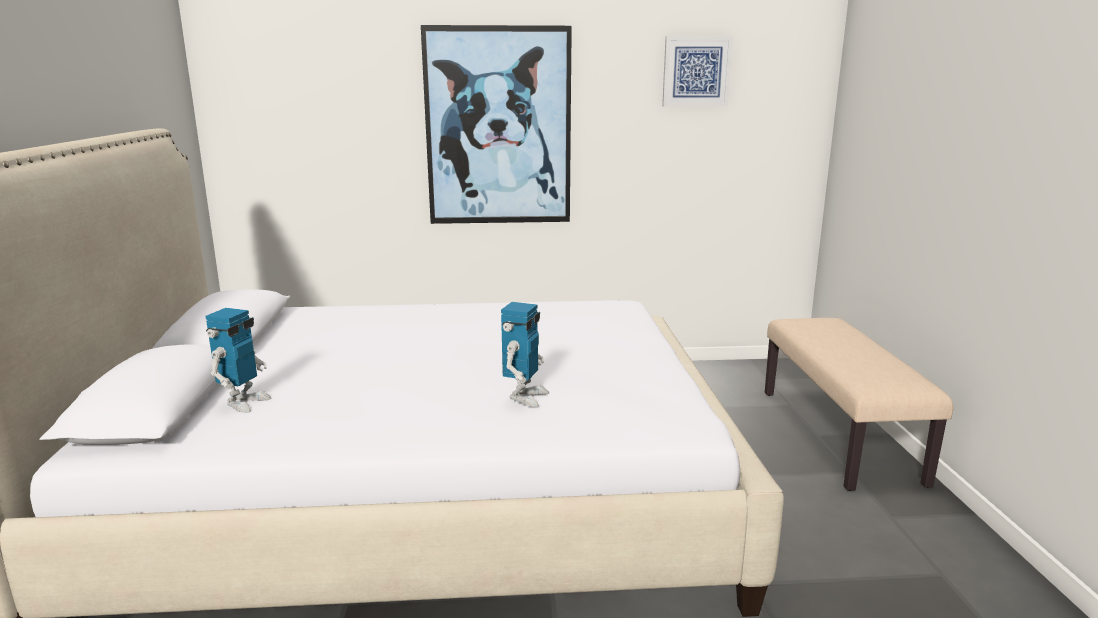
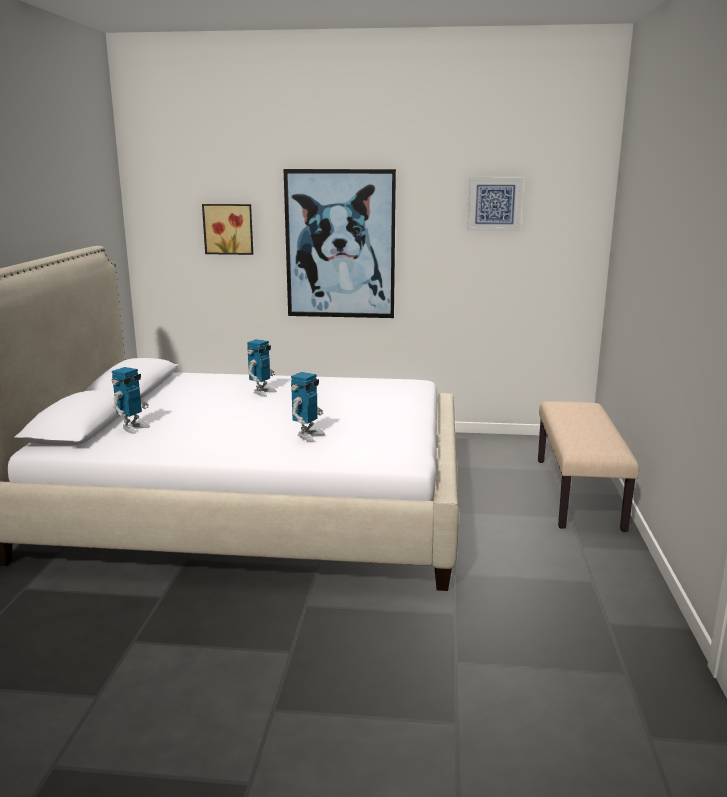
camera: 10 degrees right, 0 degrees up
none -> picture [202,204,253,255]
none -> toy robot [247,339,277,397]

